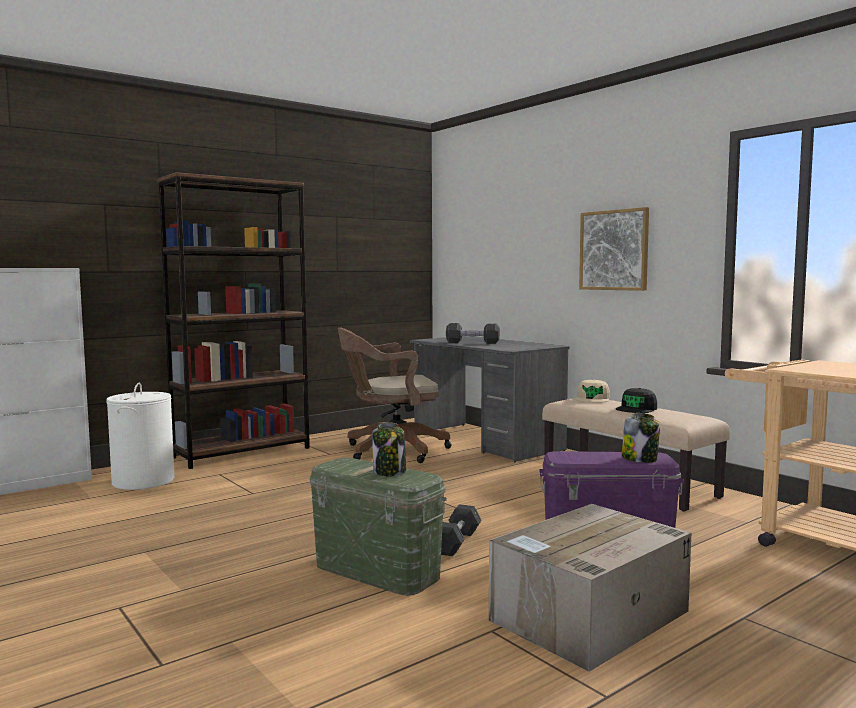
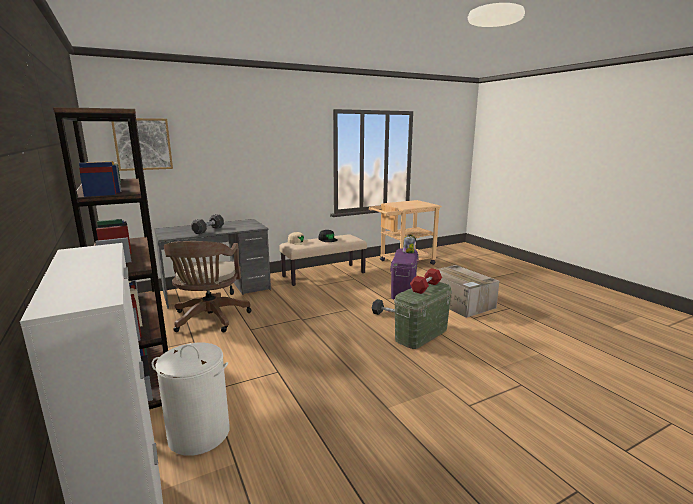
camera: 80 degrees left, 10 degrees up
jar [372,422,406,477] -> red dumbbell [410,268,442,294]
picture [579,207,649,291] -> picture moved to [111,118,173,171]

